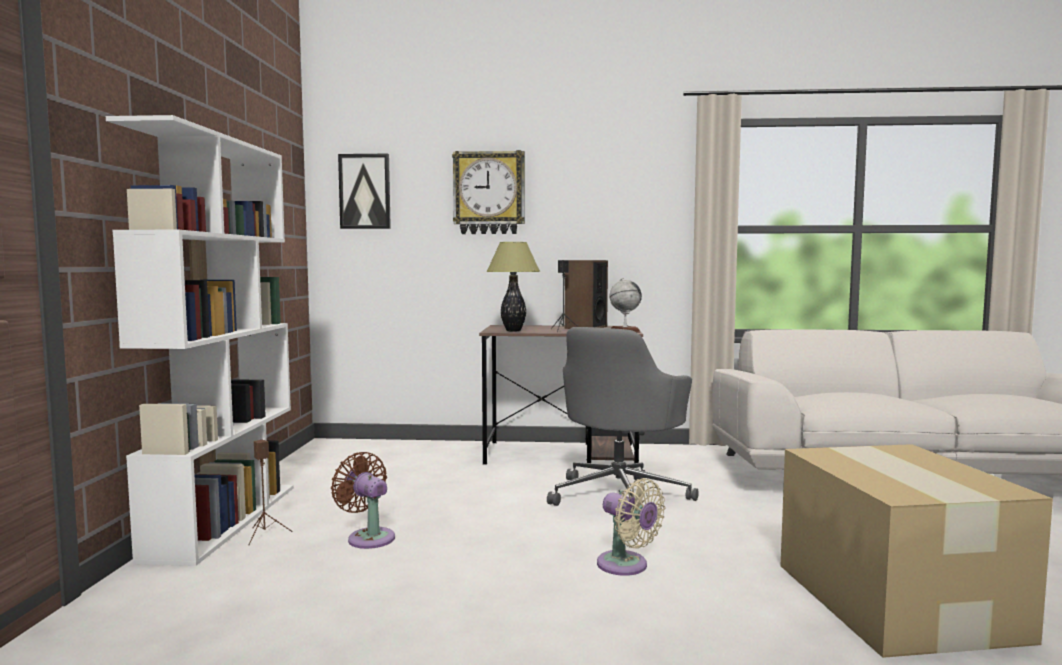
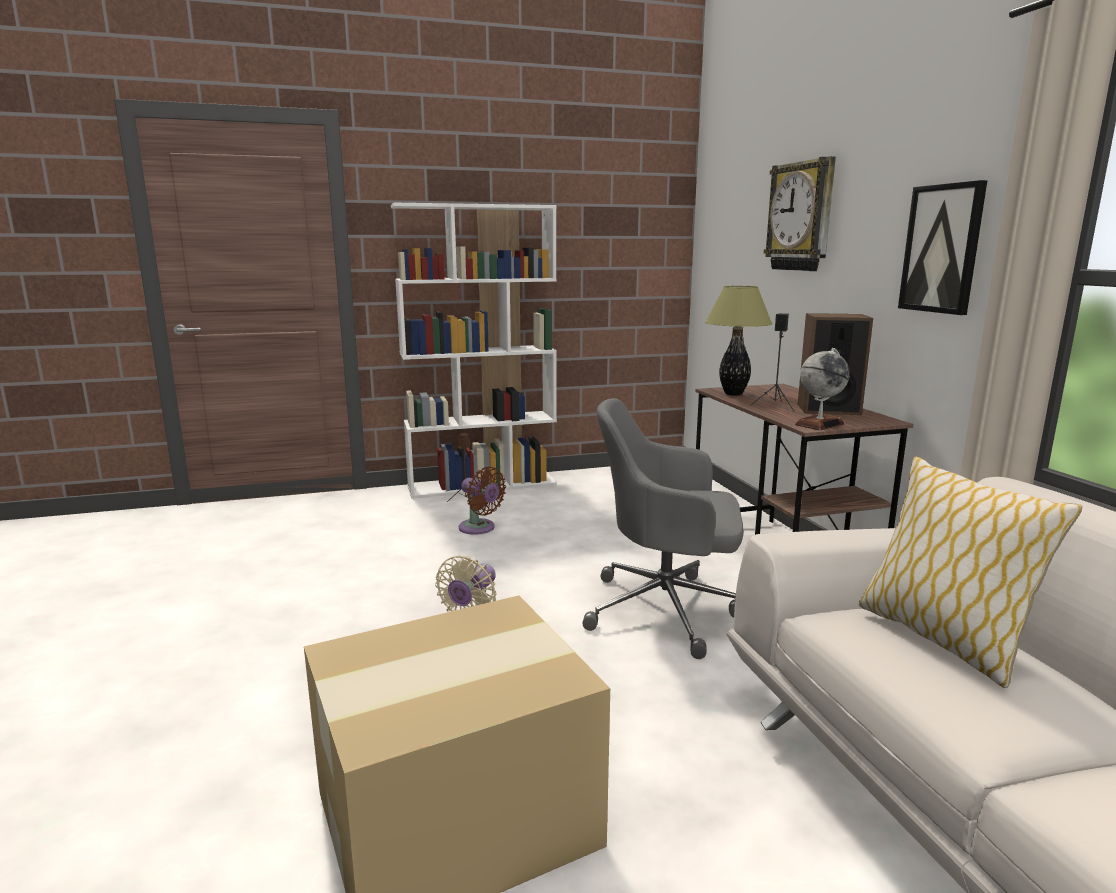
camera: 70 degrees right, 10 degrees up
brown fan [331,452,395,549] -> brown fan turned 105 degrees clockwise [459,466,506,535]
picture [338,154,391,229] -> picture moved to [898,180,987,315]
none -> pillow [859,457,1082,688]

